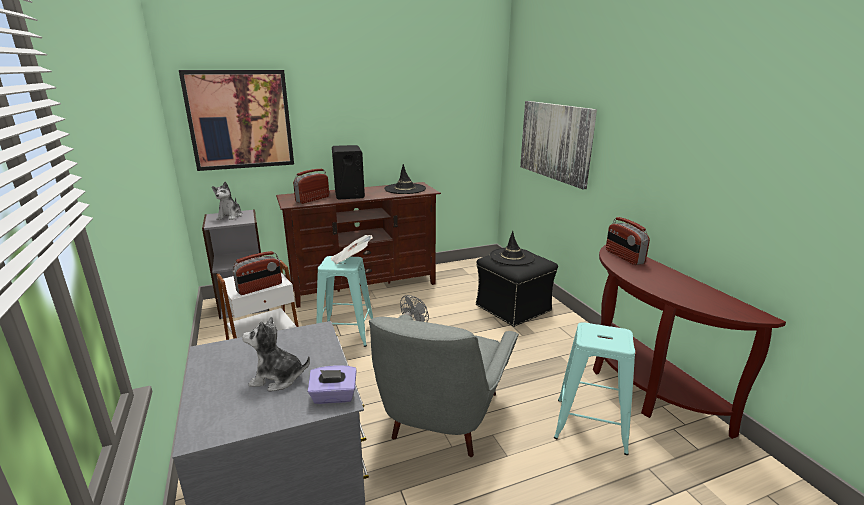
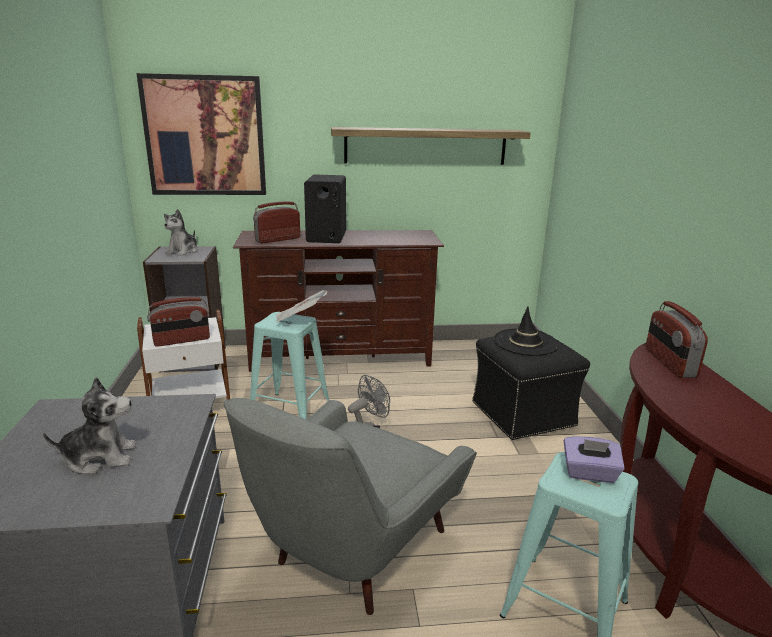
camera: 15 degrees right, 0 degrees up
plush toy [242,317,310,391] -> plush toy turned 150 degrees clockwise [43,377,136,474]
purple tissue box [308,366,357,404] -> purple tissue box moved to [564,436,625,483]
black hat [384,164,426,194] -> none
picture [520,101,597,189] -> none
none -> shelf [331,127,531,165]

